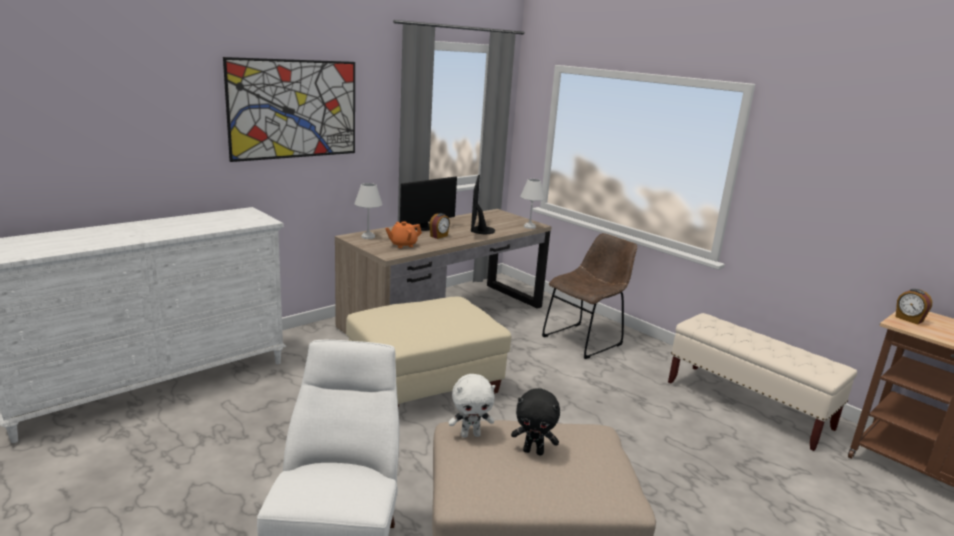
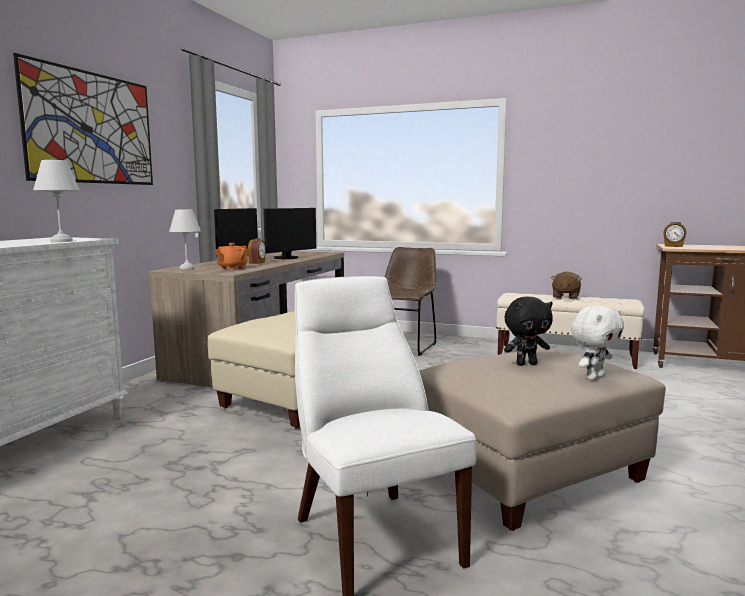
camera: 25 degrees left, 10 degrees down
white plush toy [449,374,495,438] -> white plush toy moved to [571,306,624,380]
monitor [471,175,495,234] -> monitor turned 120 degrees counterclockwise [263,208,316,259]
white table lamp [520,179,545,229] -> white table lamp moved to [33,160,80,242]
none -> brown plush toy [551,271,582,299]

